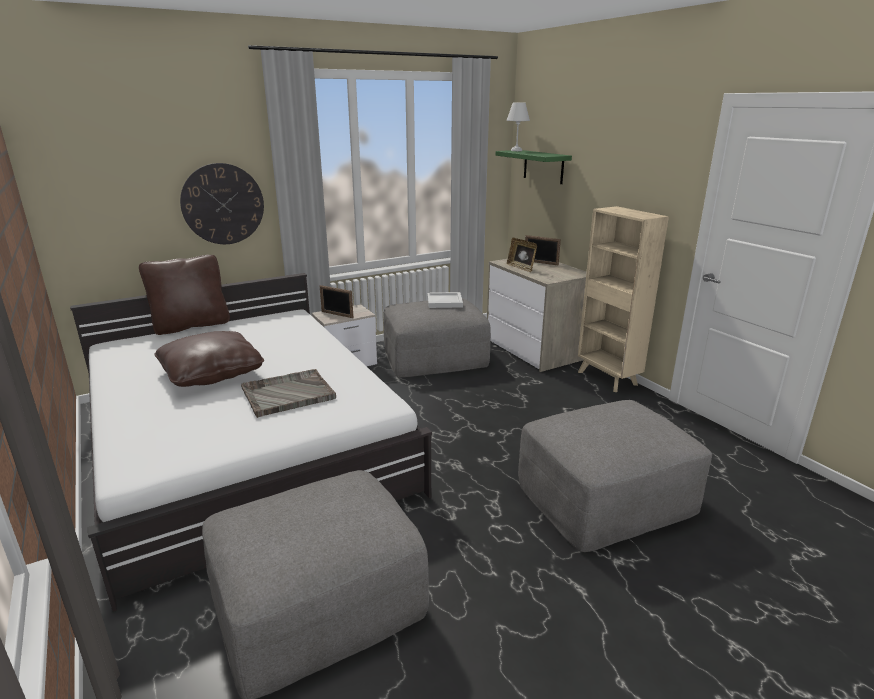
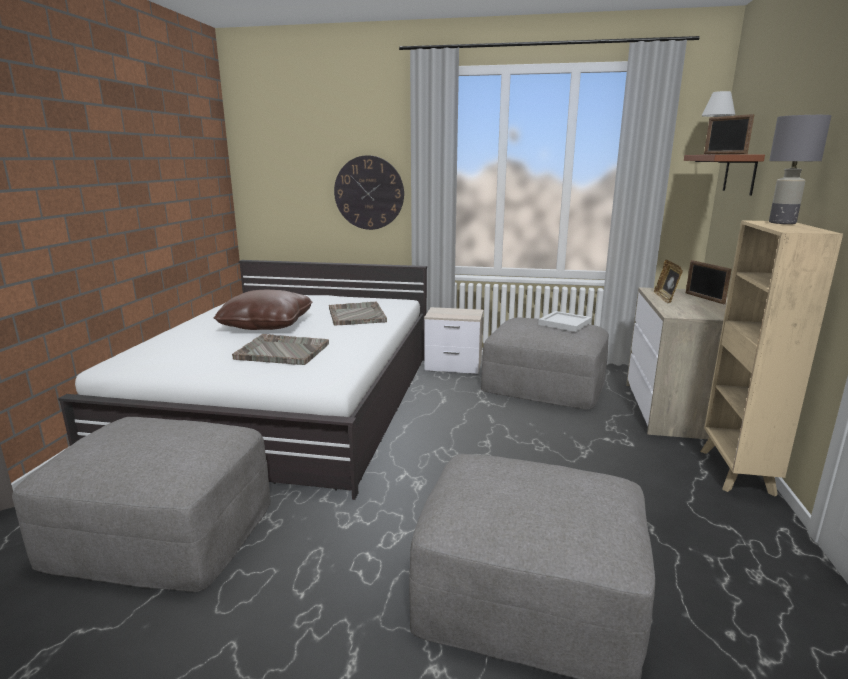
camera: 40 degrees right, 5 degrees down
brown pillow [139,255,230,335] -> none
picture frame [320,285,354,318] -> picture frame moved to [704,114,755,155]
green shelf [496,150,572,184] -> brown shelf [684,155,765,195]
none -> grey tray [329,302,387,326]
none -> grey table lamp [769,115,832,224]

